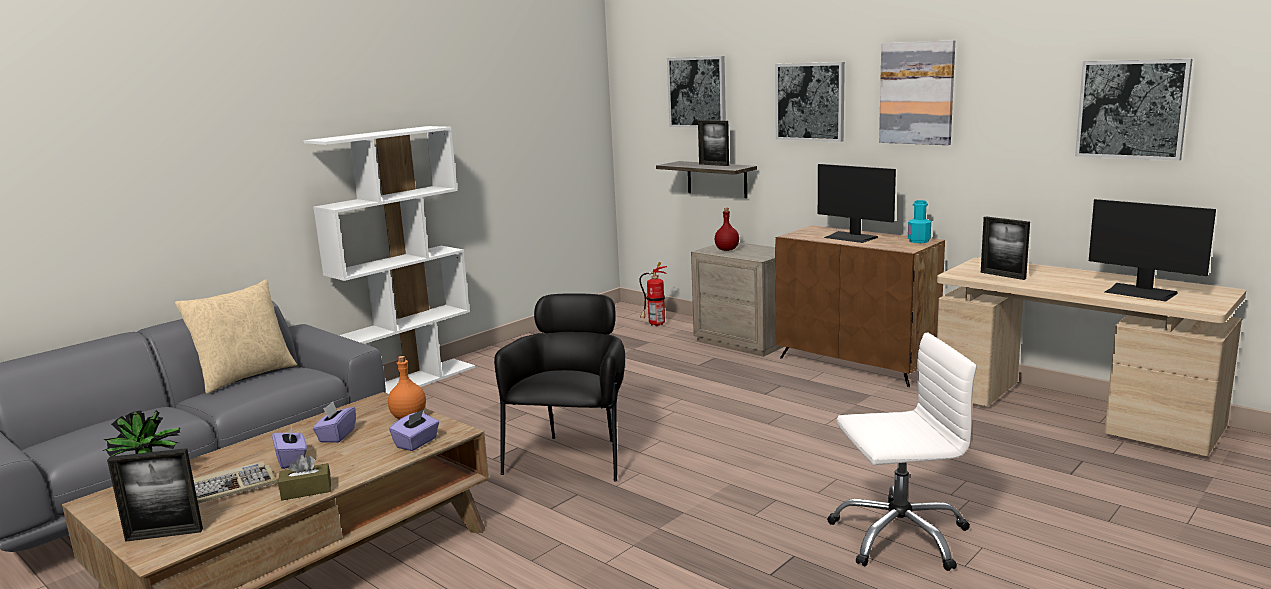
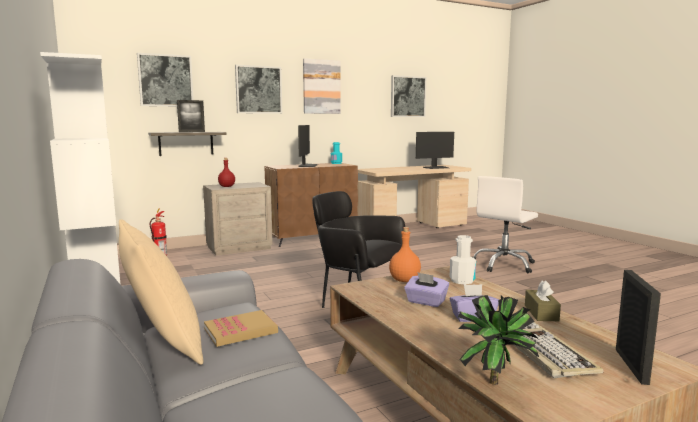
camera: 70 degrees left, 5 degrees down
purple tissue box [389,409,439,451] -> white bottle [449,235,476,284]
monitor [818,164,896,243] -> monitor turned 60 degrees counterclockwise [298,125,318,167]
white office chair [828,333,977,571] -> white office chair turned 150 degrees counterclockwise [473,176,538,273]
picture frame [981,216,1030,280] -> none
none -> book [204,310,278,347]

